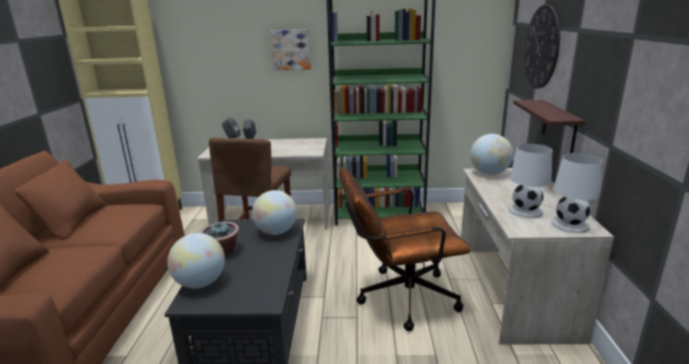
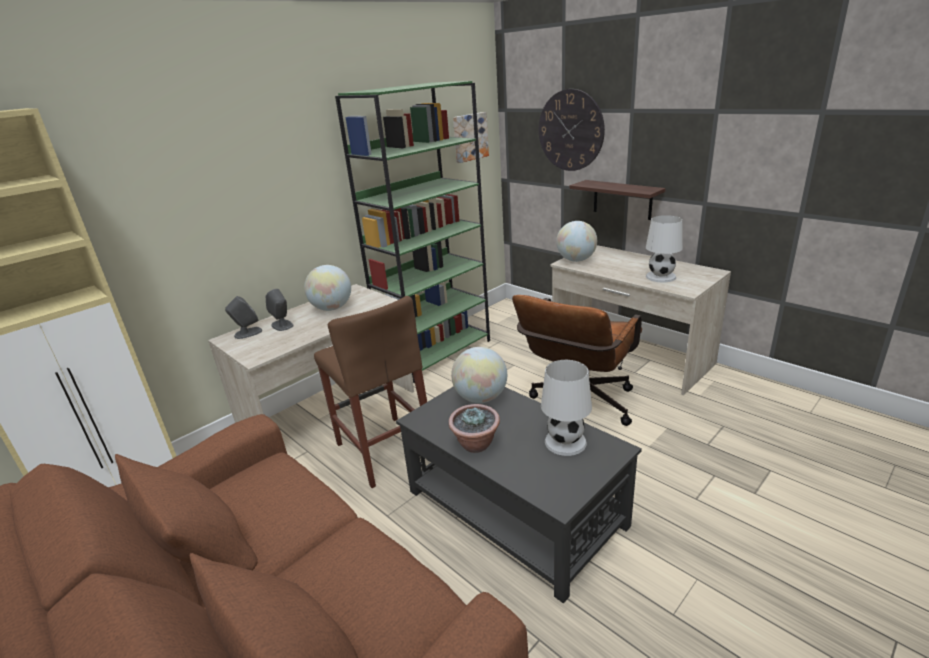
camera: 45 degrees left, 5 degrees up
globe [167,233,225,288] -> globe moved to [304,265,351,311]
picture [270,29,311,70] -> picture moved to [453,112,489,163]
white table lamp [551,153,602,233] -> white table lamp moved to [541,360,592,456]

